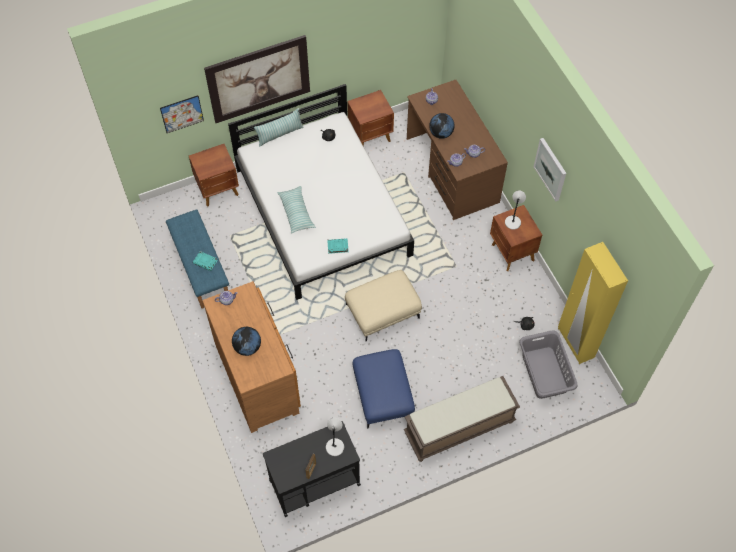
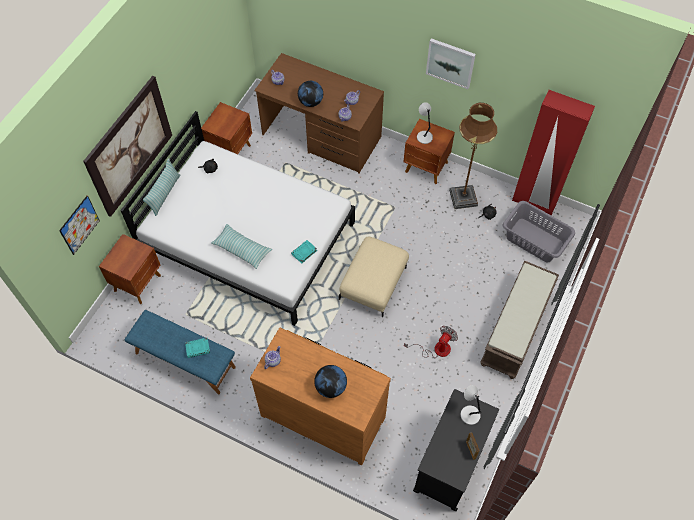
camera: 40 degrees left, 0 degrees up
blue ottoman [352,349,415,428] -> fan [404,326,458,358]
yellow wardrobe [558,242,628,364] -> red wardrobe [512,90,595,215]
none -> brown floor lamp [449,103,497,209]

